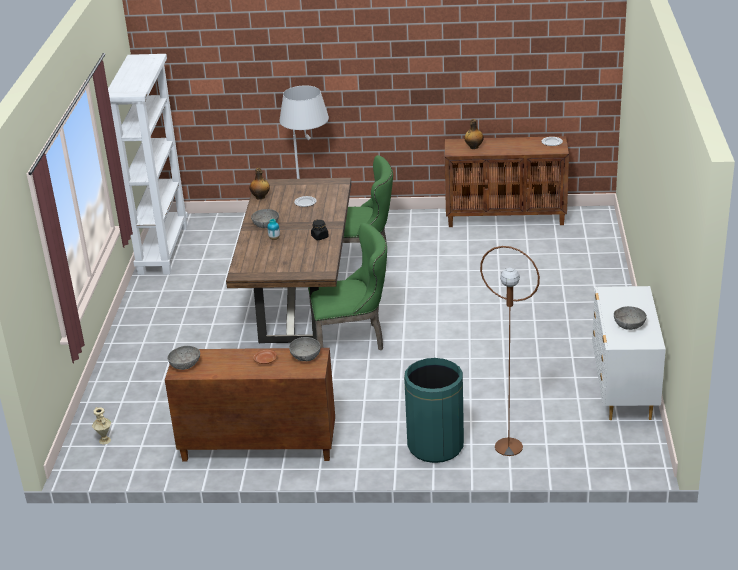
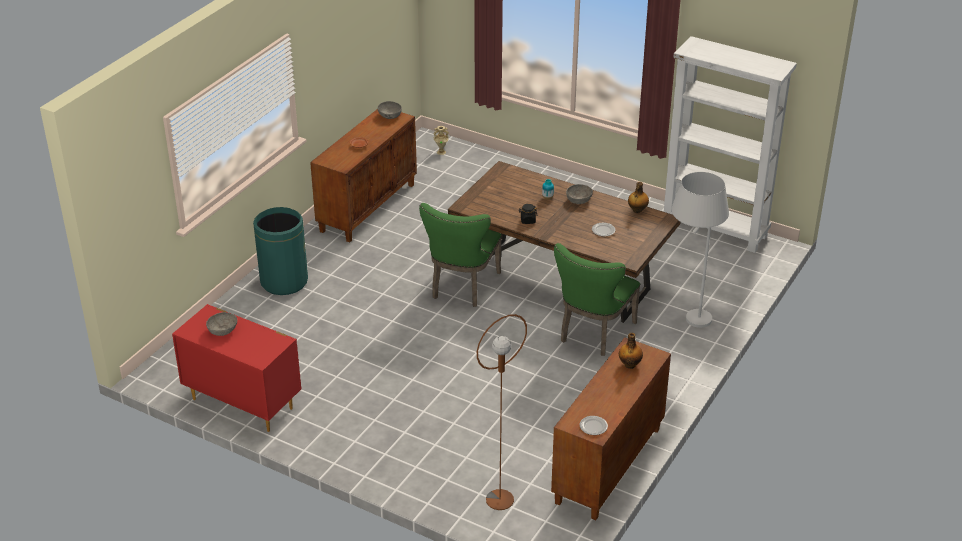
camera: 115 degrees right, 5 degrees up
grey bowl [289,337,320,361] -> none
brown floor lamp [480,246,540,456] -> brown floor lamp moved to [477,314,527,510]
white dresser [592,286,666,420] -> red dresser [172,304,302,432]

